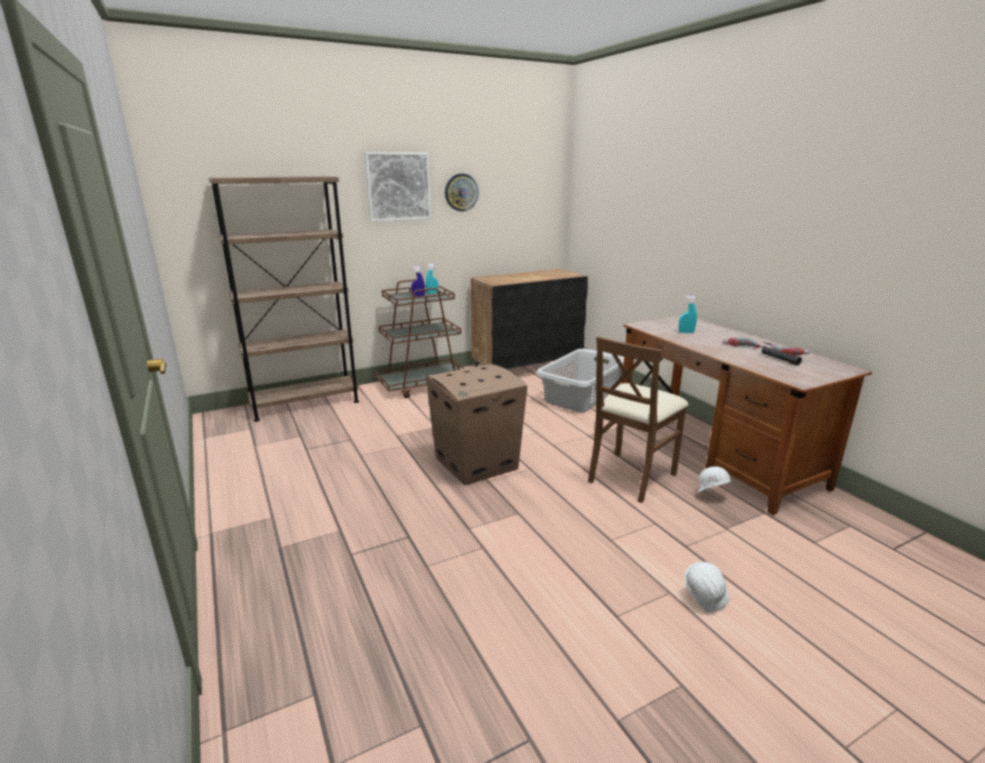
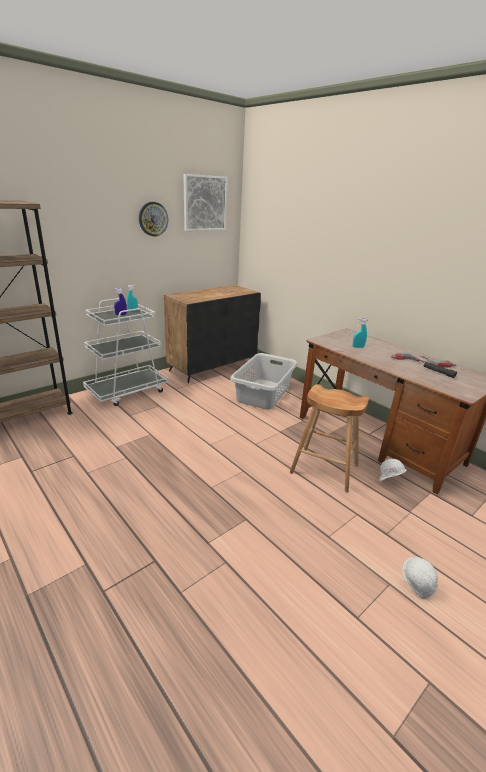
camera: 15 degrees left, 5 degrees up
picture [364,152,431,222] -> picture moved to [183,174,227,231]
brown cart [375,279,465,398] -> white cart [83,298,169,406]
cardboard box [426,364,528,485] -> none
brown chair [588,336,689,503] -> brown stool [290,384,369,492]

